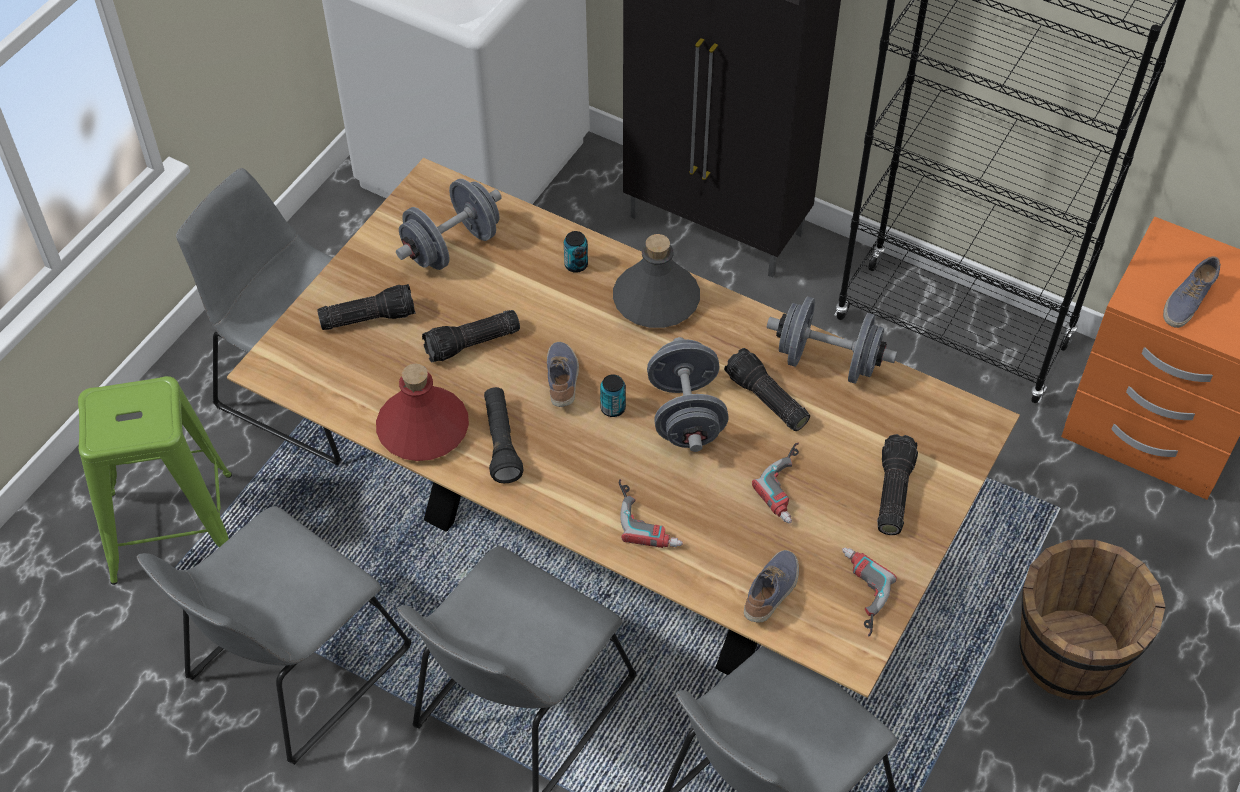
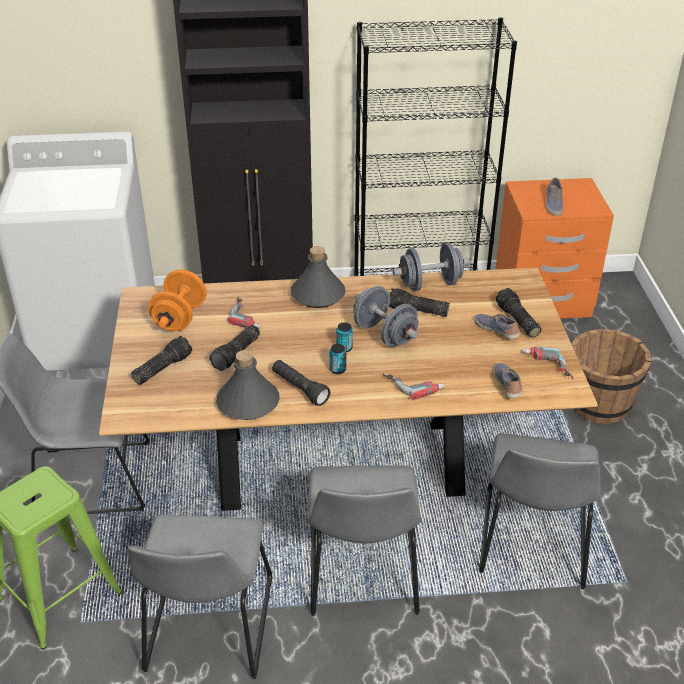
camera: 35 degrees left, 15 degrees down
red bottle [376,364,469,461] -> grey bottle [216,350,280,420]
grey dumbbell [396,179,502,270] -> orange dumbbell [148,269,207,331]
shoe [547,342,579,407] -> shoe moved to [474,313,520,339]
can [564,231,588,273] -> can moved to [330,344,346,374]
power drill [752,443,799,524] -> power drill moved to [228,296,261,328]

